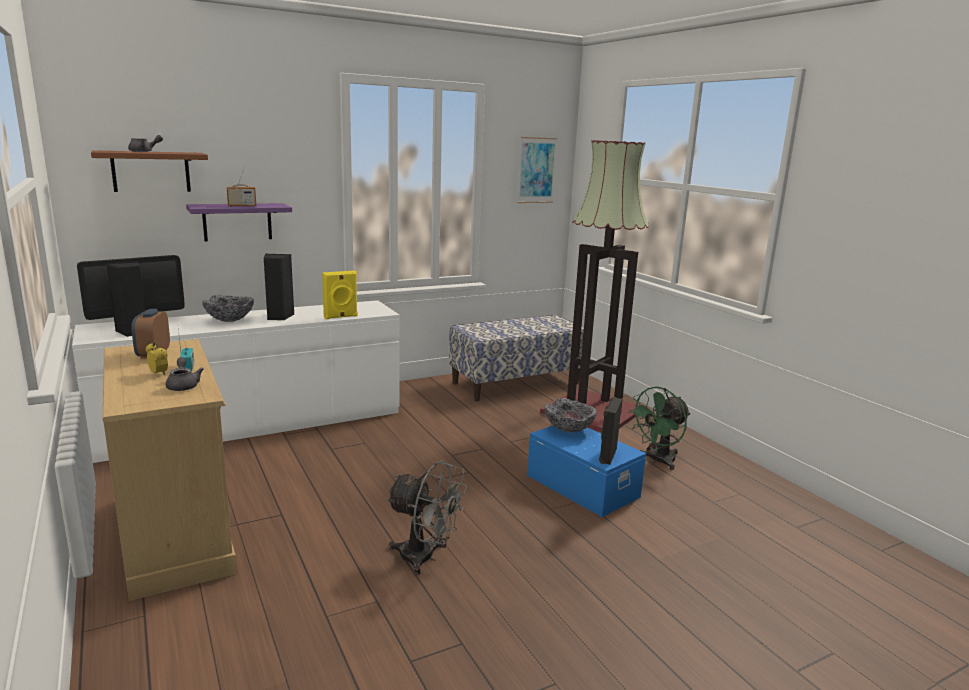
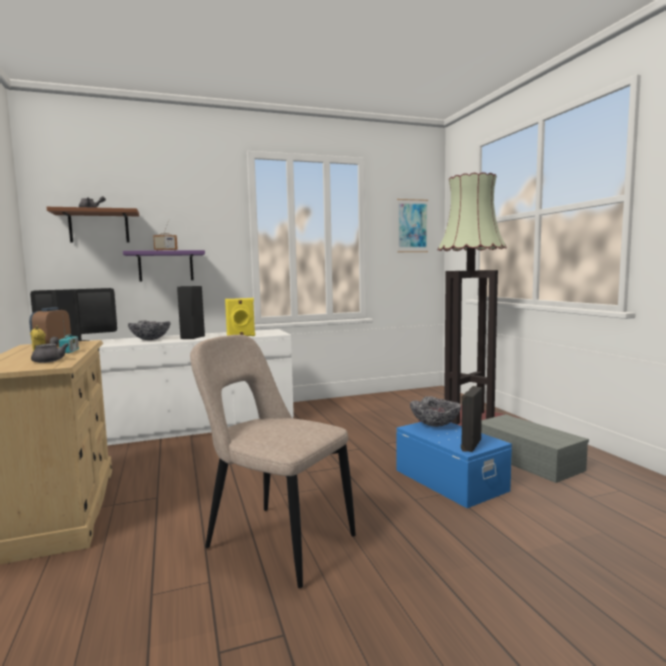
camera: 10 degrees right, 10 degrees down
grey fan [386,461,467,575] -> beige chair [190,335,356,588]
bench [449,315,584,401] -> none
green fan [628,386,691,470] -> grey storage box [481,414,589,483]

